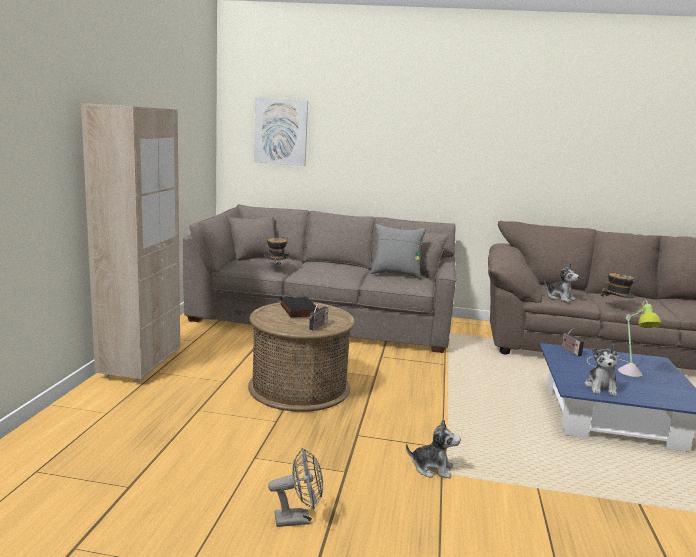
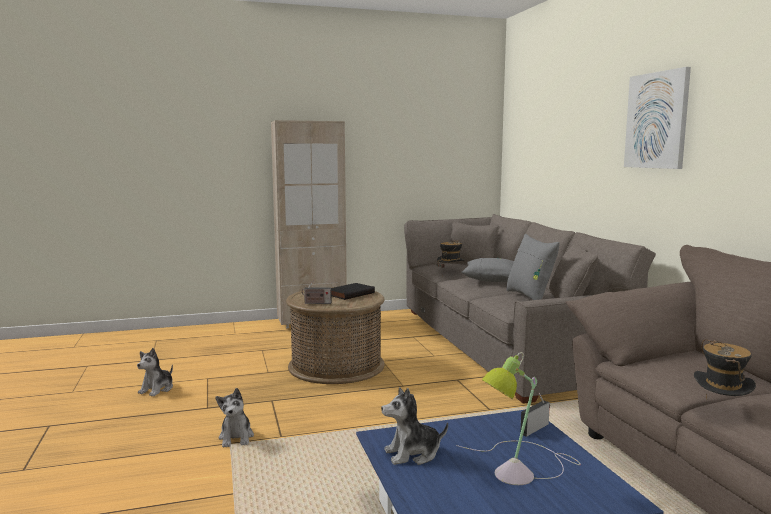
camera: 65 degrees right, 5 degrees down
picture [254,97,308,166] -> picture moved to [624,67,691,169]
grey fan [268,448,323,527] -> none
plush toy [545,263,579,302] -> plush toy moved to [137,348,173,396]
none -> grey pillow [461,258,514,282]

